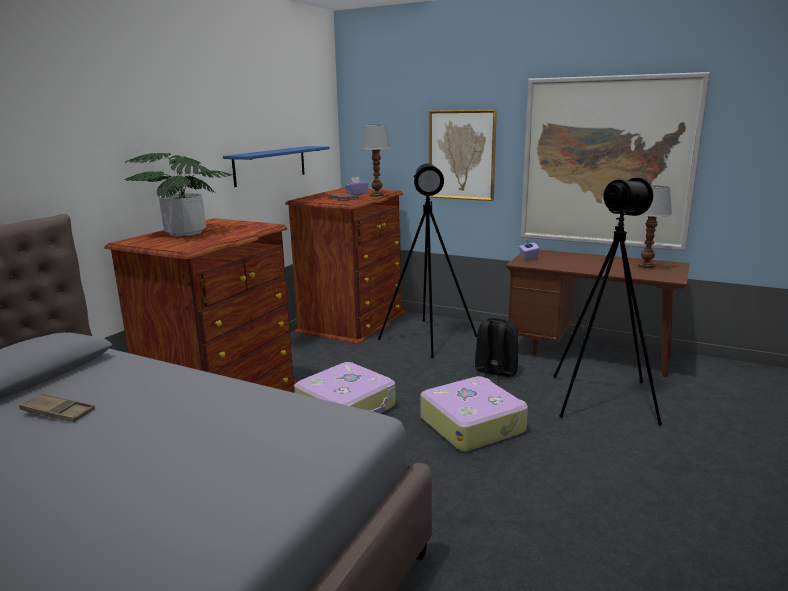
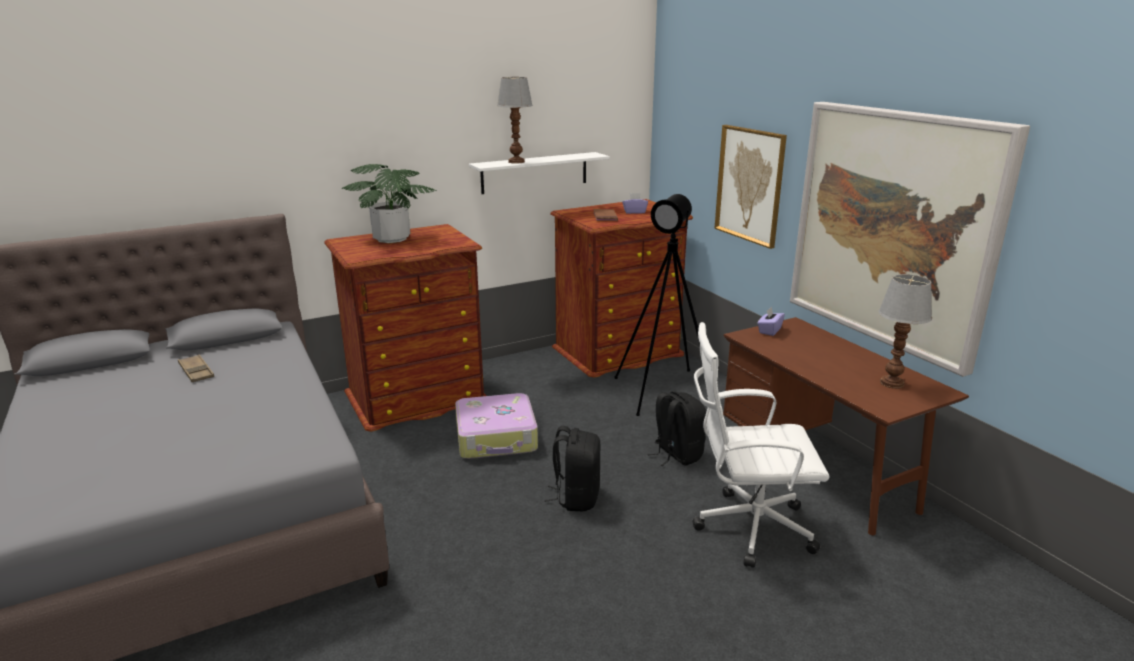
camera: 35 degrees right, 5 degrees up
blue shelf [223,146,330,187] -> white shelf [469,152,610,194]
table lamp [361,125,391,197] -> table lamp moved to [497,77,533,163]
suitcase [421,376,528,452] -> black backpack [544,426,600,511]
black floor lamp [553,178,662,426] -> white office chair [692,322,829,568]

